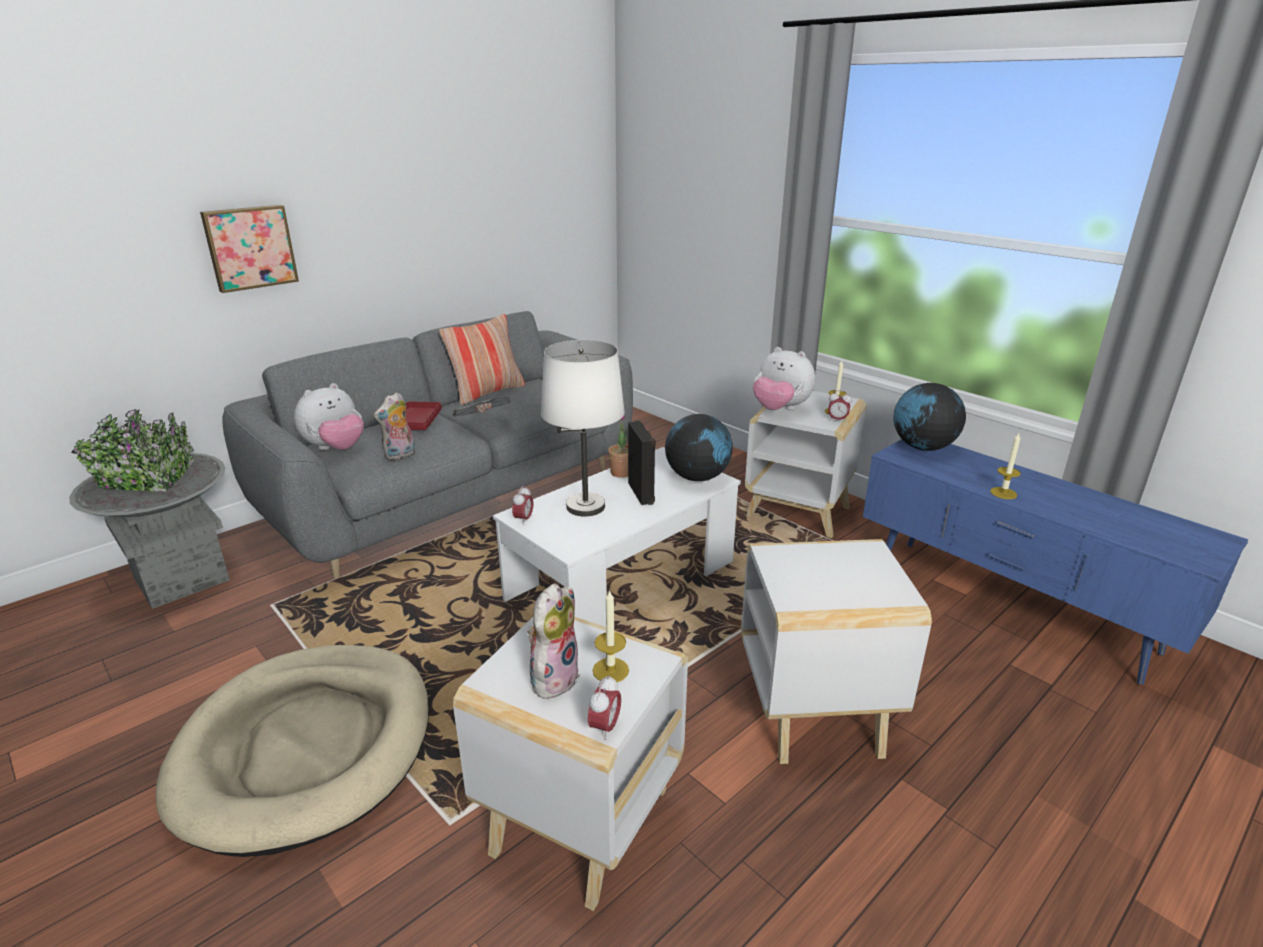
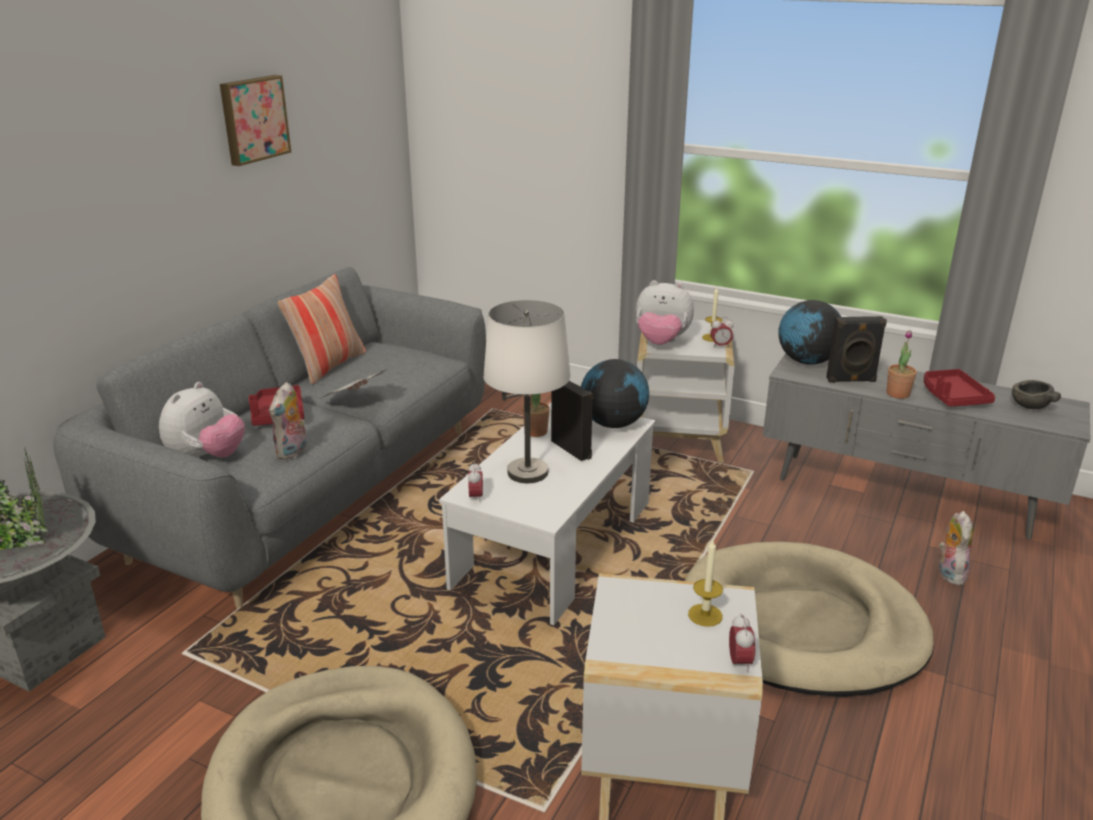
camera: 20 degrees left, 0 degrees up
picture [200,205,299,293] -> picture moved to [220,75,291,166]
plush toy [527,583,580,699] -> plush toy moved to [939,511,973,585]
white side table [741,539,932,764] -> beige dog bed [685,542,934,697]
blue tv stand [863,439,1248,685] -> grey tv stand [763,354,1090,540]
candle [990,433,1021,499] -> potted plant [886,330,917,399]
none -> black speaker [826,316,887,383]
none -> red tray [924,369,995,406]
none -> grey bowl [1012,380,1061,409]

